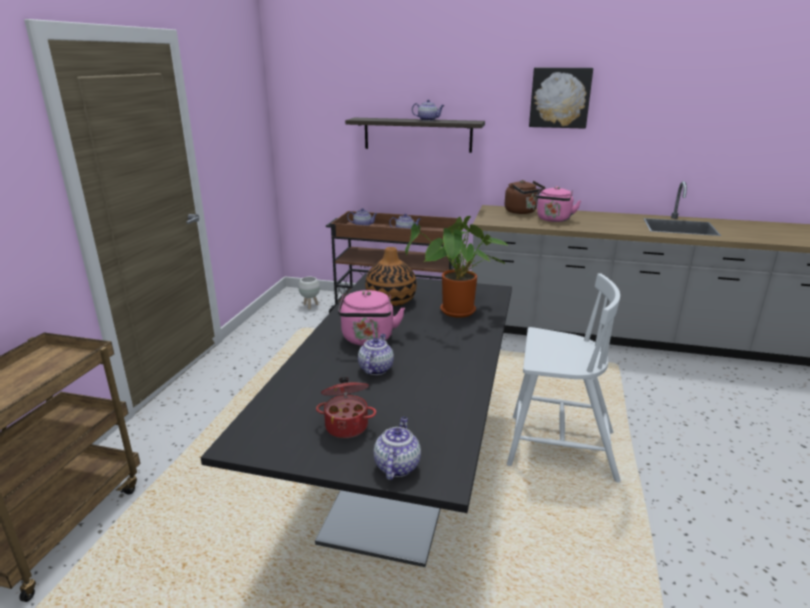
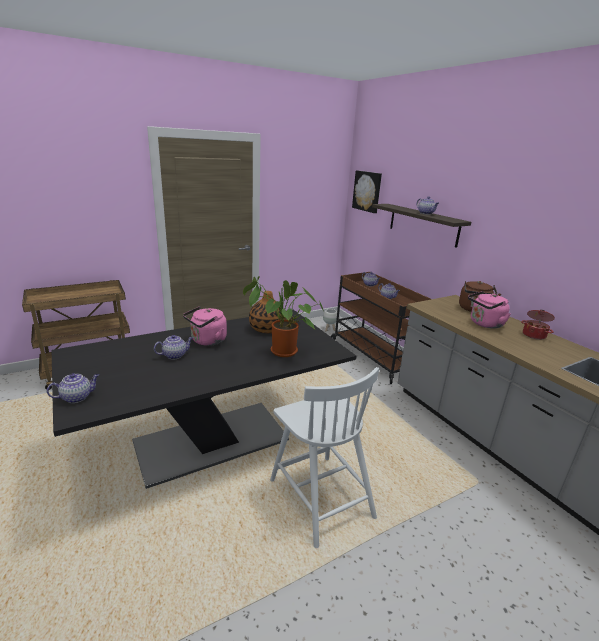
camera: 45 degrees right, 0 degrees up
cooking pot [316,377,376,438] -> cooking pot moved to [521,310,555,340]
picture [529,68,593,129] -> picture moved to [352,170,382,213]

